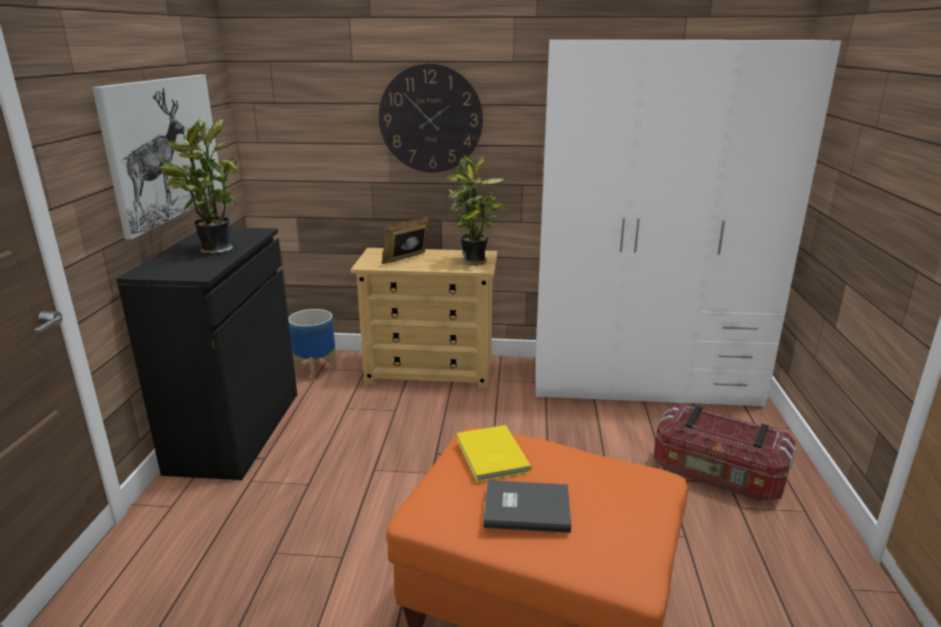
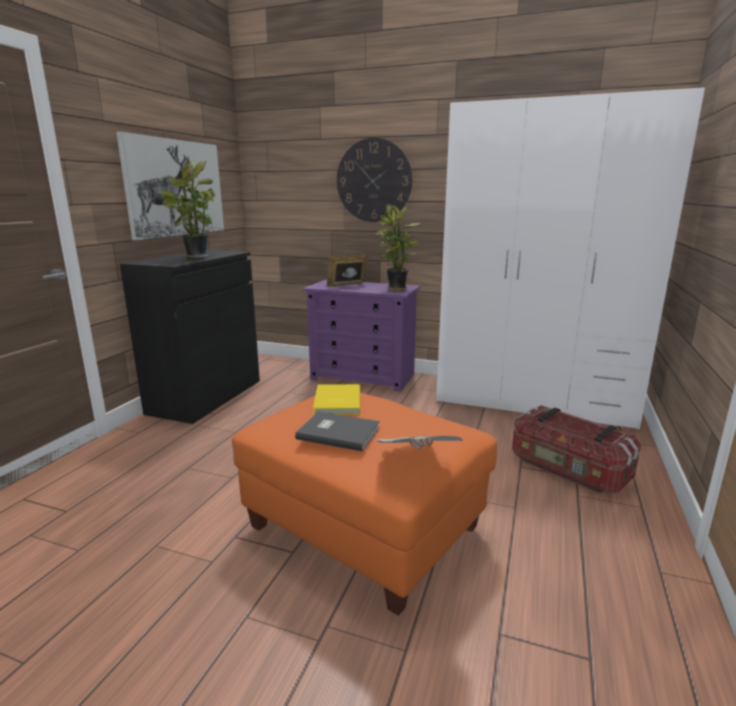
camera: 15 degrees right, 5 degrees down
planter [288,309,337,381] -> none
beige dresser [351,248,497,388] -> purple dresser [303,280,420,392]
none -> newspaper [376,436,462,449]

